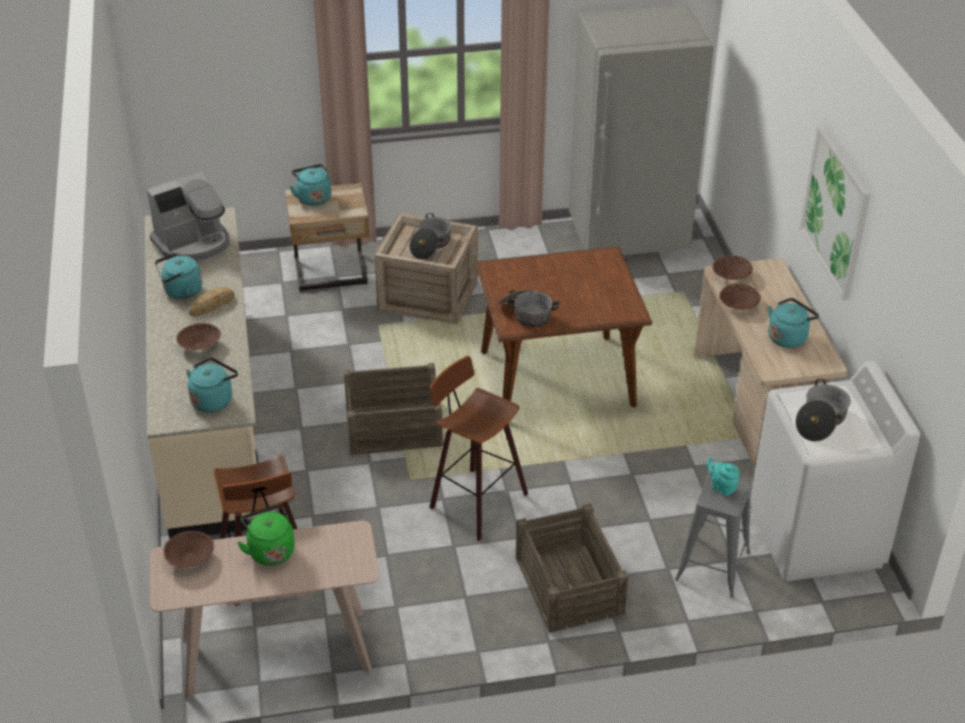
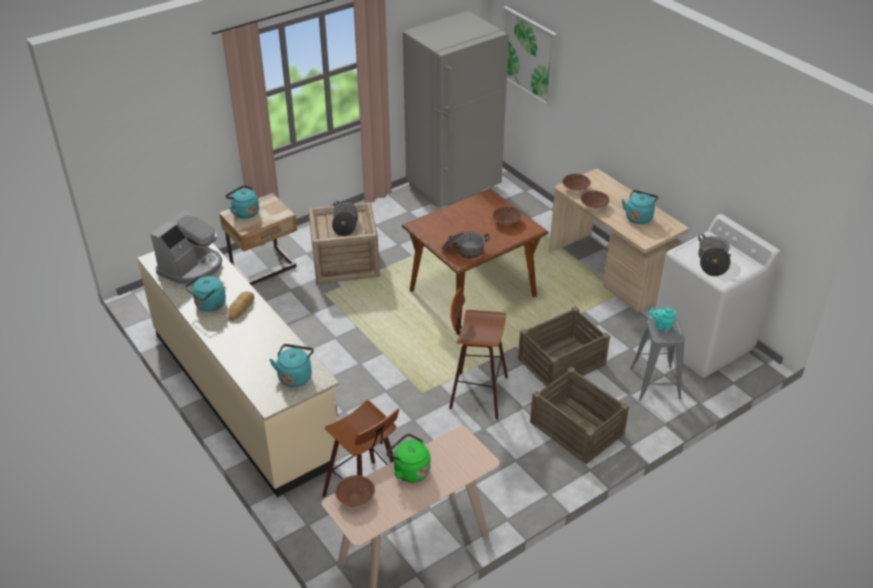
camera: 25 degrees left, 0 degrees up
brown bowl [176,323,221,350] -> brown bowl moved to [492,206,522,224]
crate [344,363,443,455] -> crate moved to [518,306,610,387]
picture [799,126,871,300] -> picture moved to [502,6,557,107]

